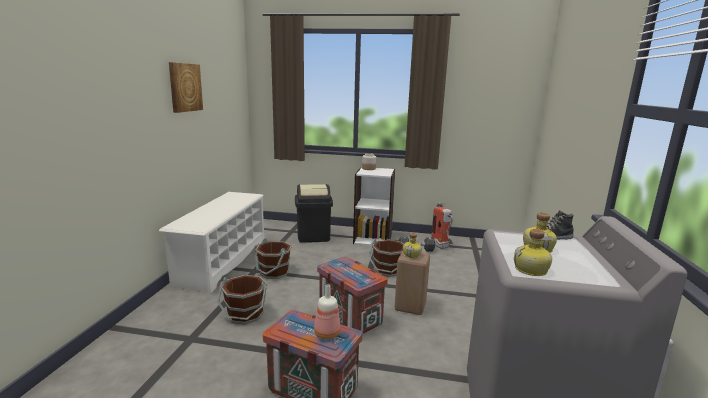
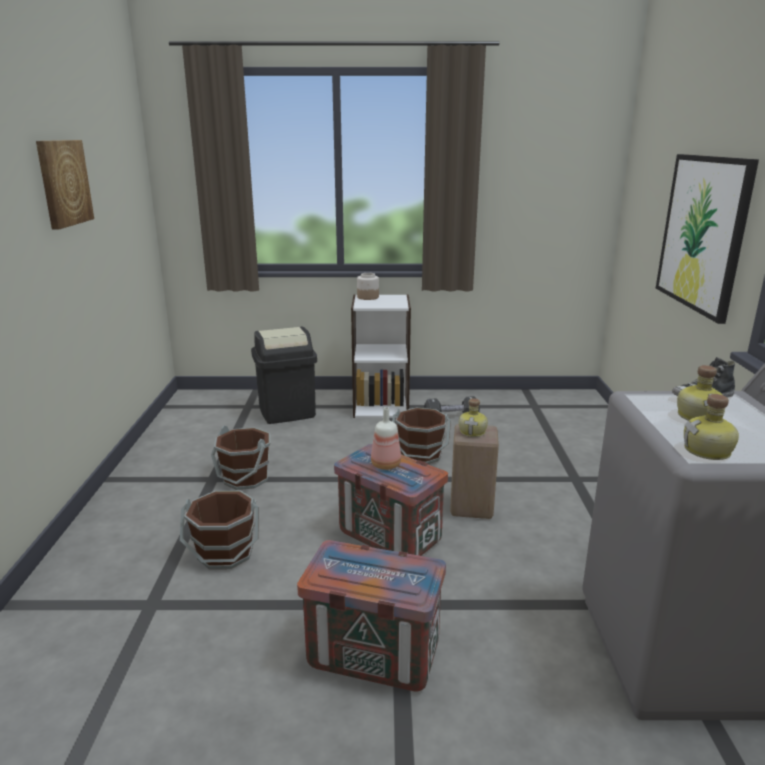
camera: 10 degrees left, 5 degrees up
white shoe rack [159,192,264,294] -> none
bottle [314,284,341,340] -> bottle moved to [371,407,401,470]
fire extinguisher [431,202,453,249] -> none
none -> picture [656,154,759,324]

